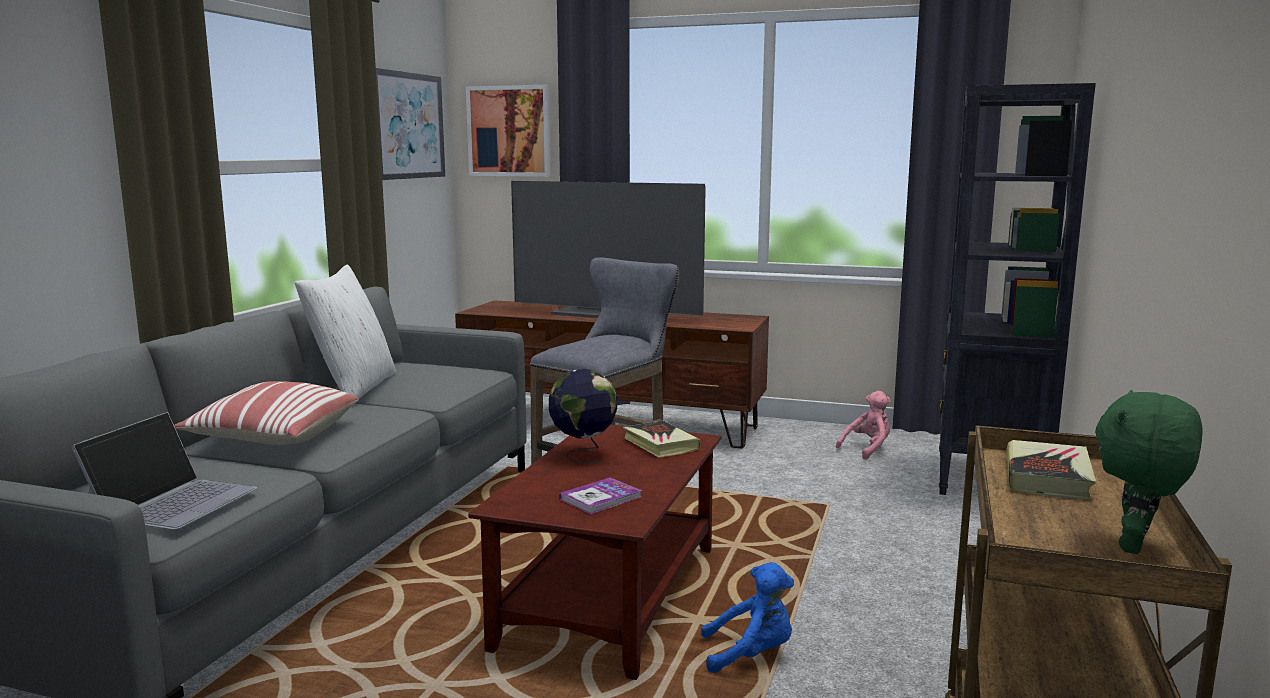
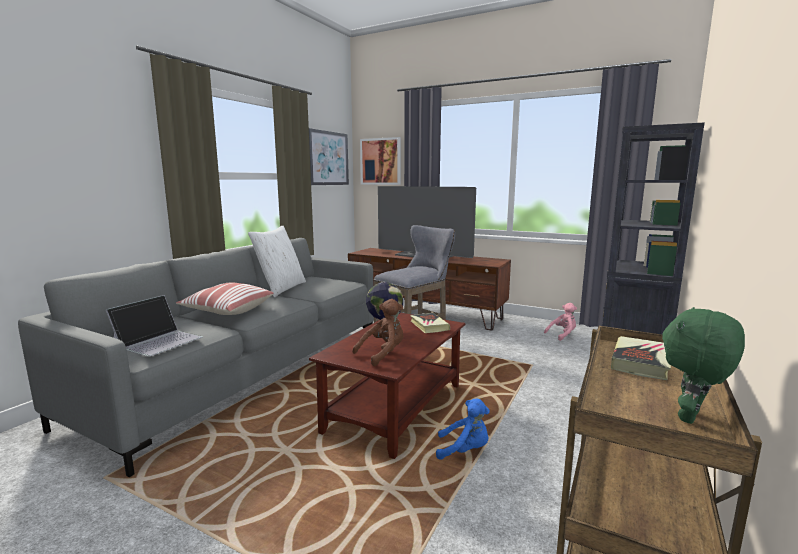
camera: 10 degrees right, 0 degrees up
book [559,477,642,514] -> brown plush toy [352,299,404,366]

